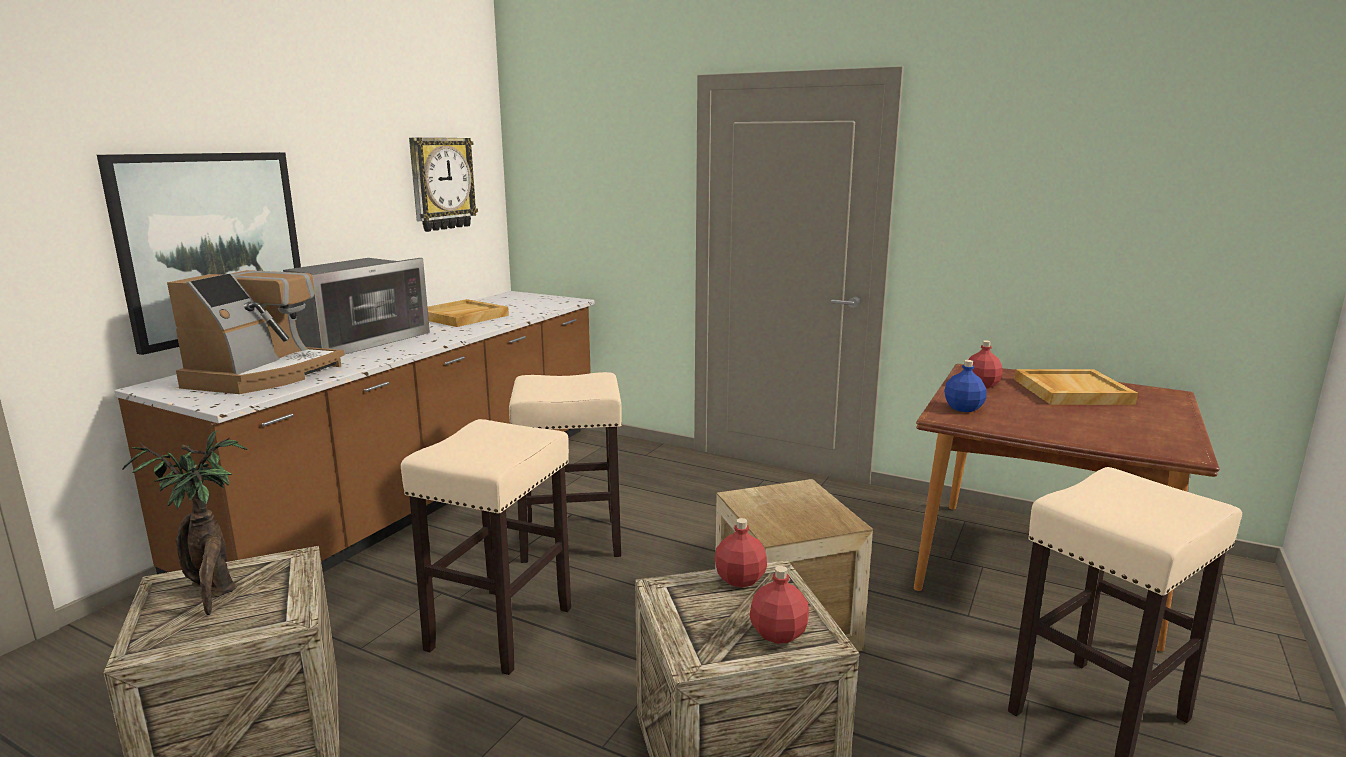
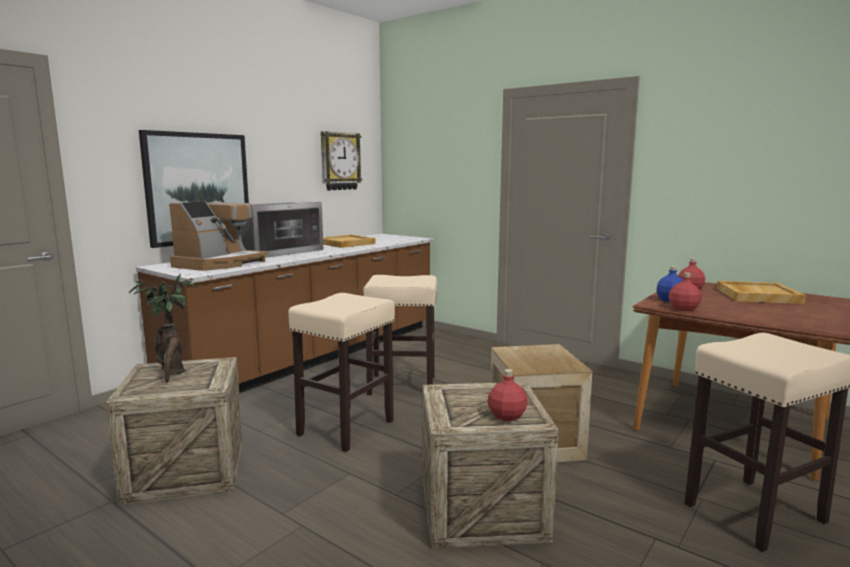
camera: 10 degrees right, 5 degrees down
red bottle [715,518,767,587] -> red bottle moved to [668,272,702,311]

